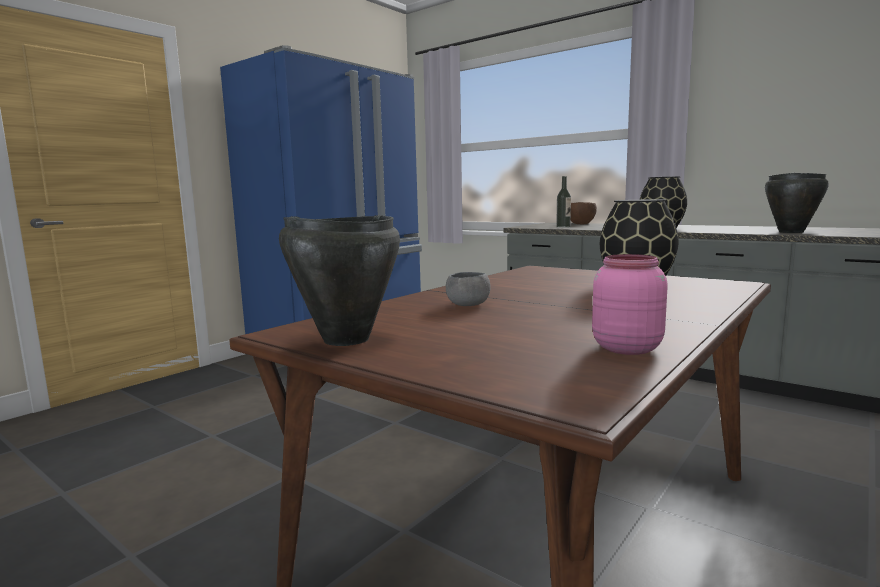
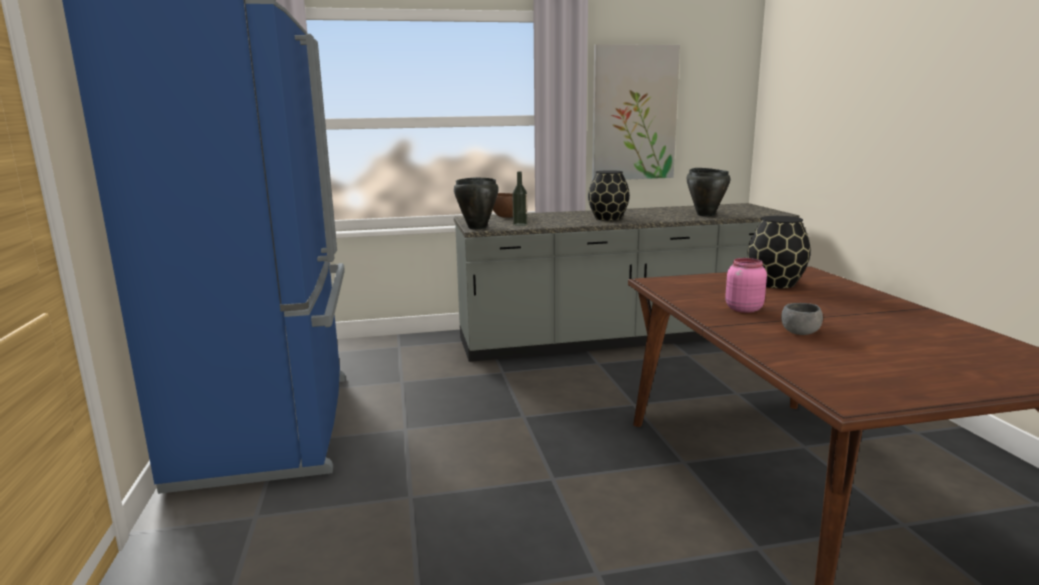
camera: 50 degrees left, 5 degrees up
black cooking pot [279,215,400,346] -> black cooking pot moved to [454,177,499,229]
pink jar [592,254,668,355] -> pink jar moved to [725,258,767,313]
none -> picture [592,44,680,180]

